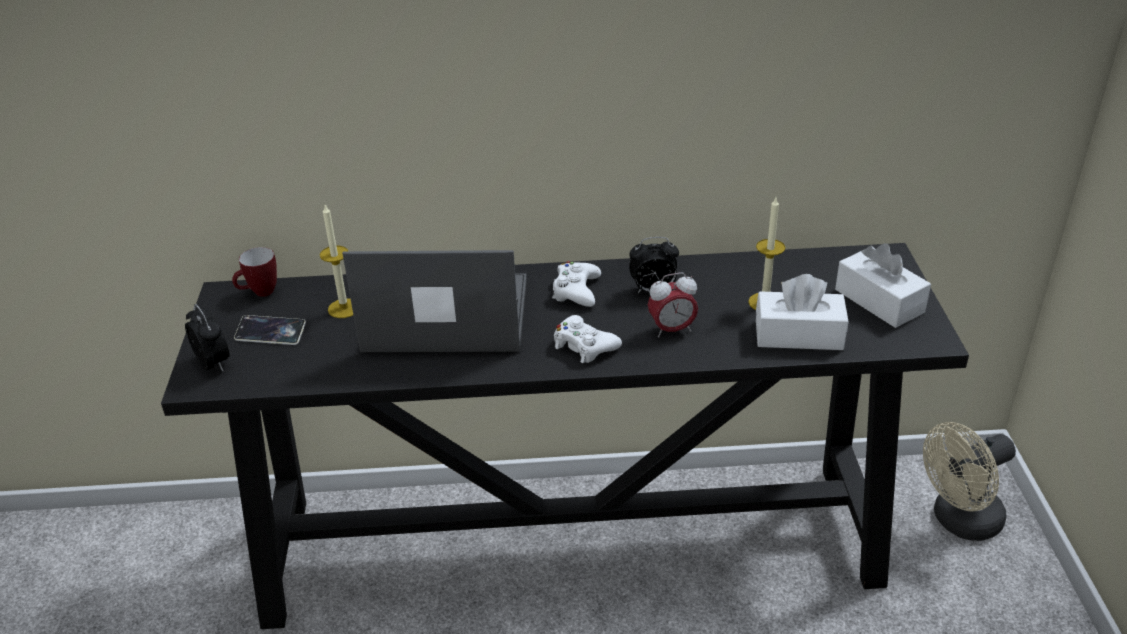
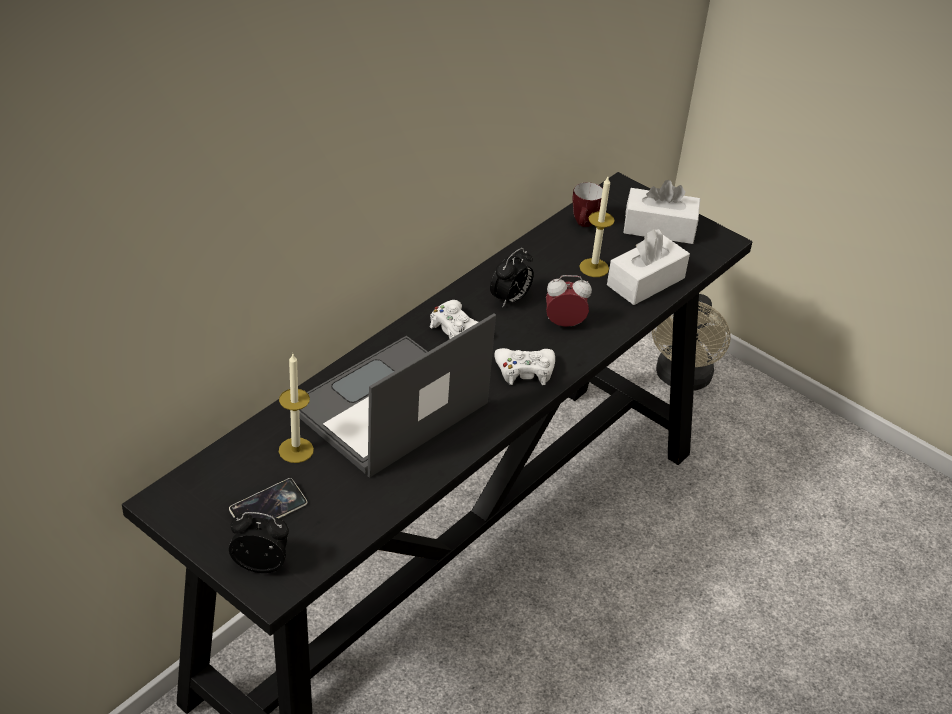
camera: 50 degrees left, 5 degrees up
mug [232,247,277,297] -> mug moved to [572,182,603,227]
alarm clock [648,272,698,337] -> alarm clock turned 120 degrees counterclockwise [546,275,592,327]

